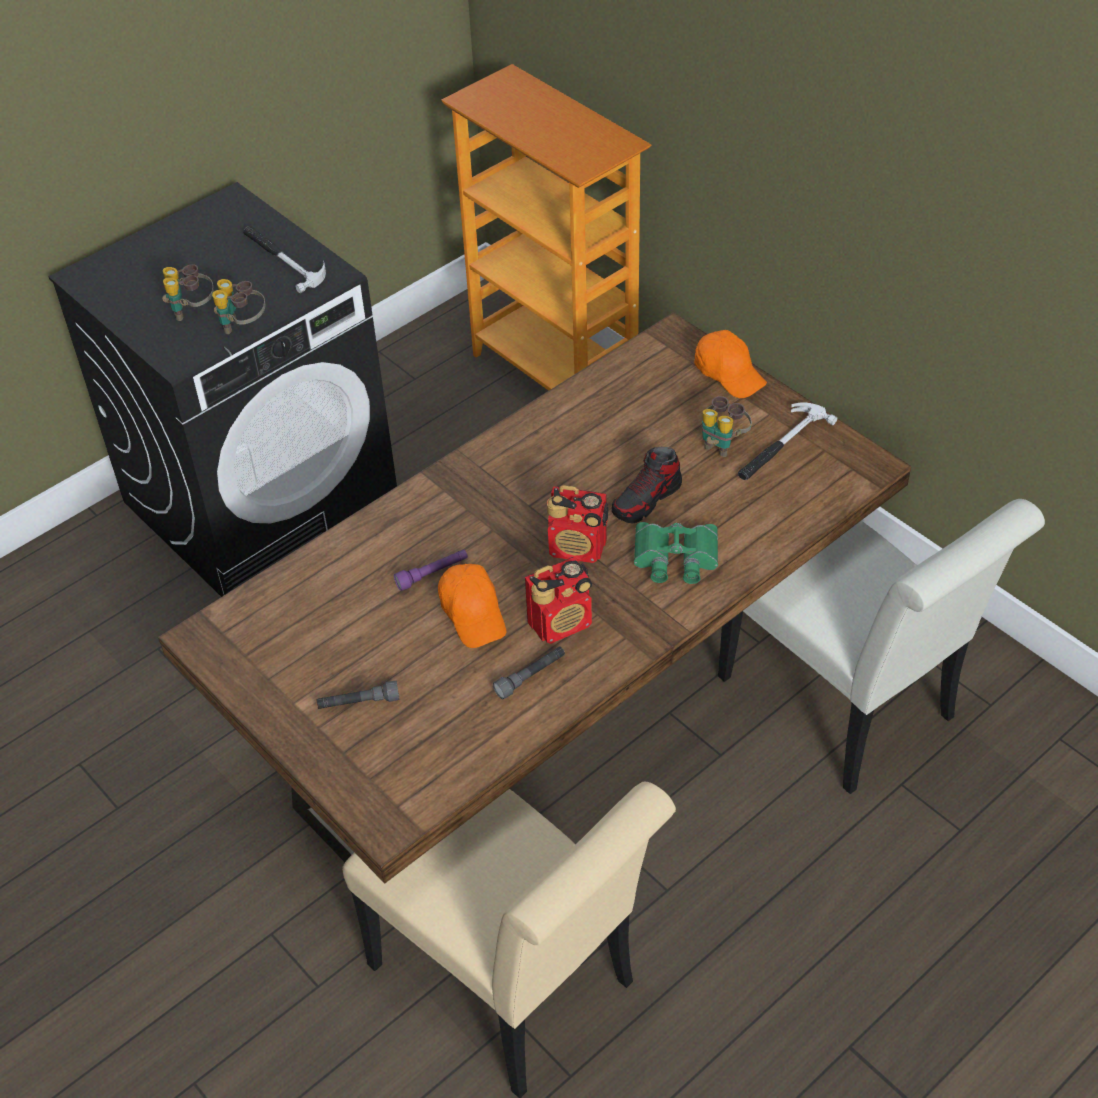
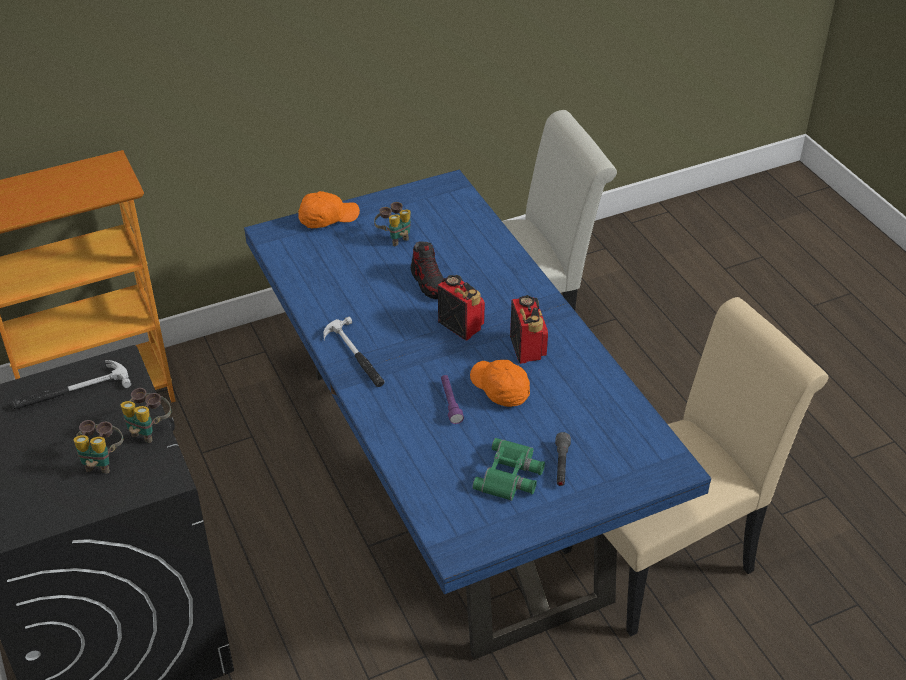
camera: 75 degrees left, 5 degrees down
brown dining table [158,312,912,884] -> blue dining table [244,169,711,660]
orange cap [438,564,506,648] -> orange cap turned 120 degrees counterclockwise [470,360,530,407]
grey flashlight [493,646,565,699] -> none
radio [547,485,608,563] -> radio turned 75 degrees counterclockwise [438,275,485,341]
green binoculars [634,522,718,584] -> green binoculars moved to [473,438,545,501]
hammer [738,403,837,480] -> hammer moved to [323,317,385,387]

